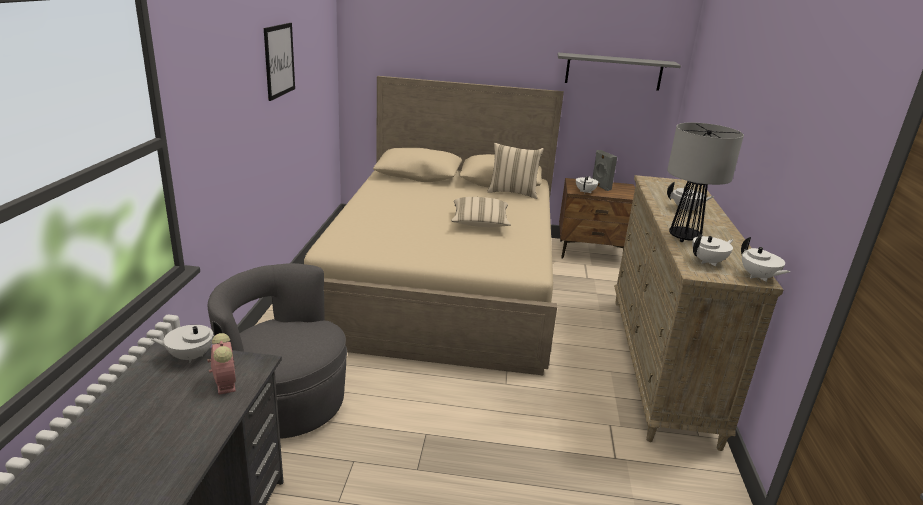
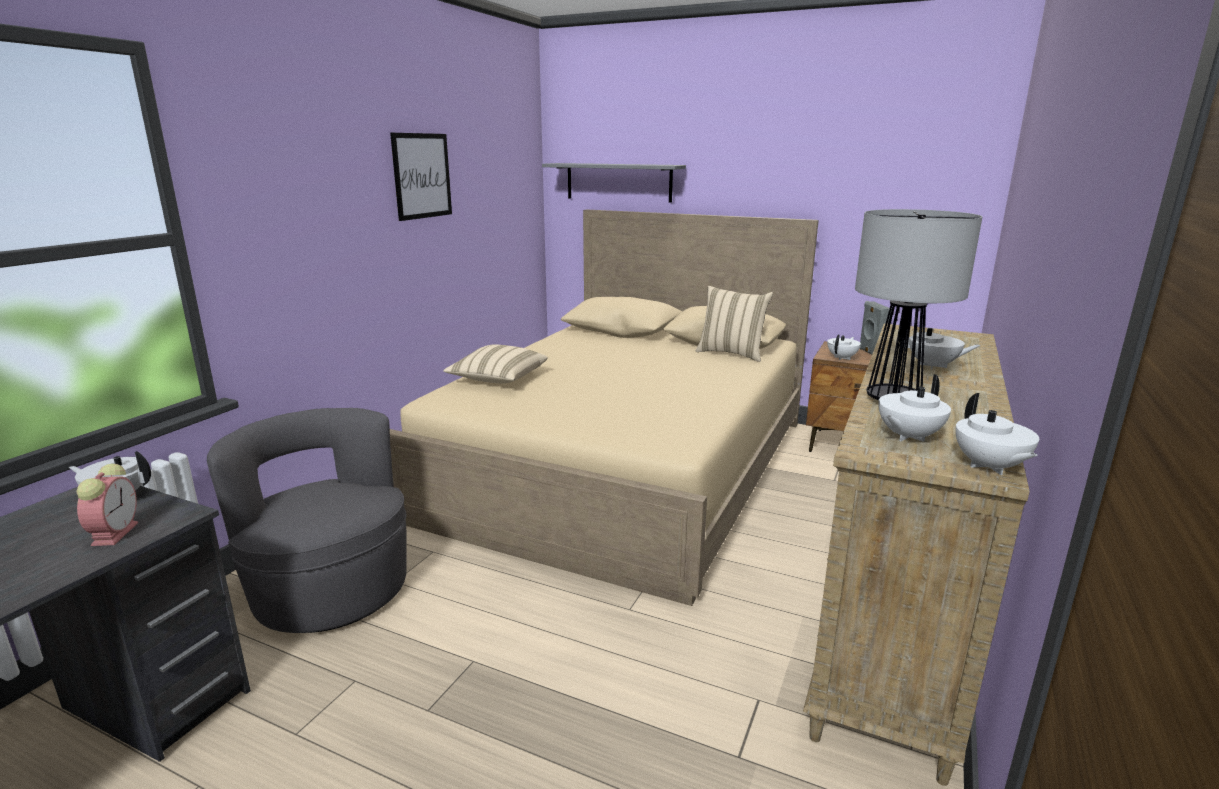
camera: 20 degrees right, 5 degrees down
beige pillow [451,197,511,227] -> beige pillow moved to [443,345,548,383]
grey shelf [558,53,681,91] -> grey shelf moved to [542,163,686,203]
white teapot [692,234,733,266] -> white teapot turned 150 degrees clockwise [878,374,951,442]

